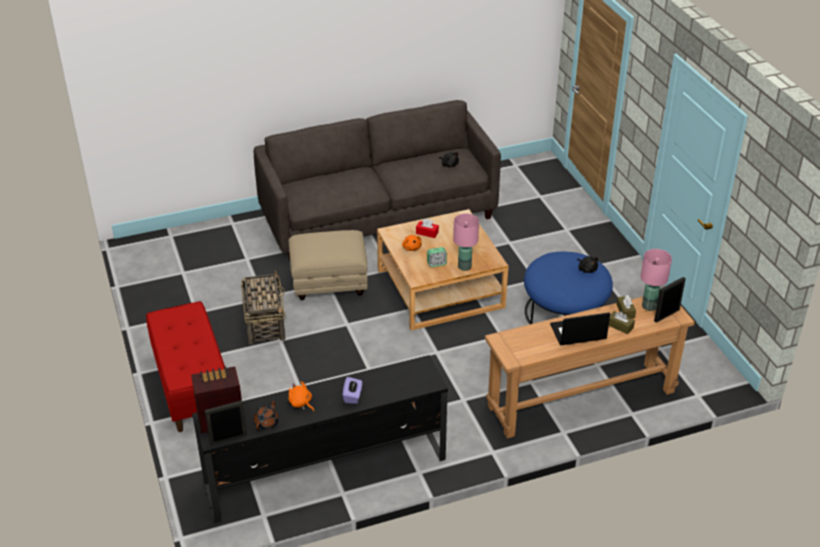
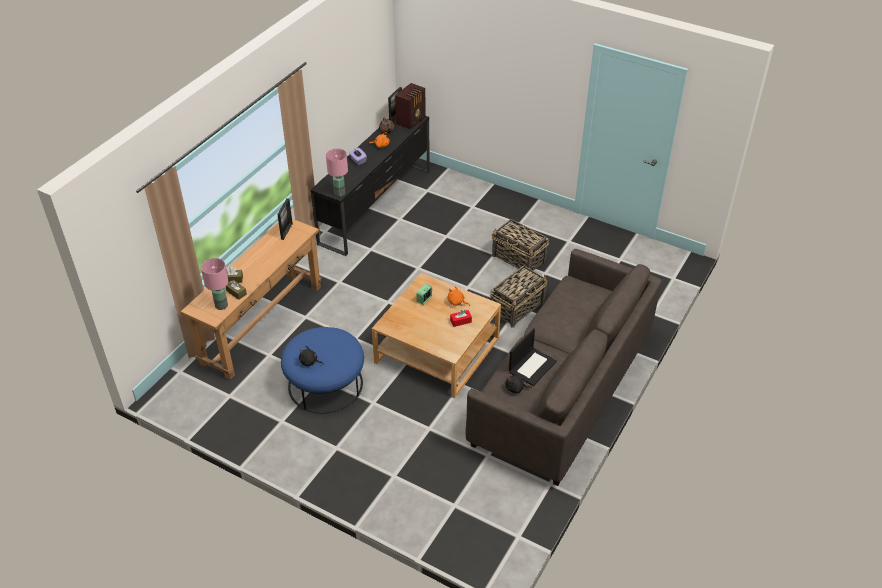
camera: 140 degrees right, 5 degrees up
red bench [146,301,225,432] -> none
beige ottoman [289,230,368,300] -> basket [490,266,547,328]
pink table lamp [453,213,479,271] -> pink table lamp moved to [326,149,348,197]
laptop [550,312,610,346] -> laptop moved to [509,328,557,386]
picture frame [654,277,686,323] -> picture frame moved to [277,198,293,240]

